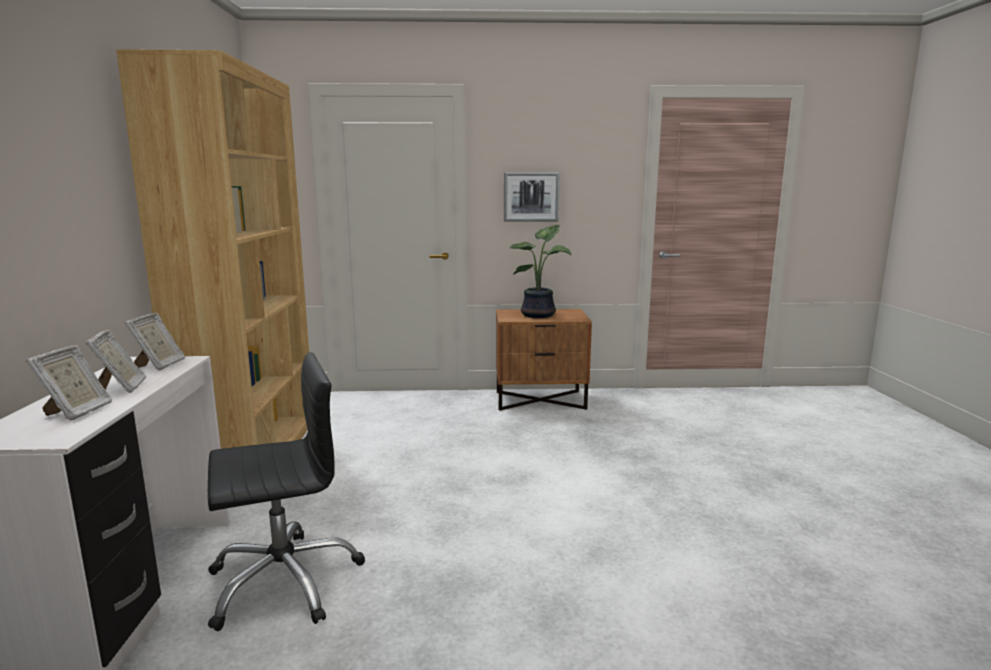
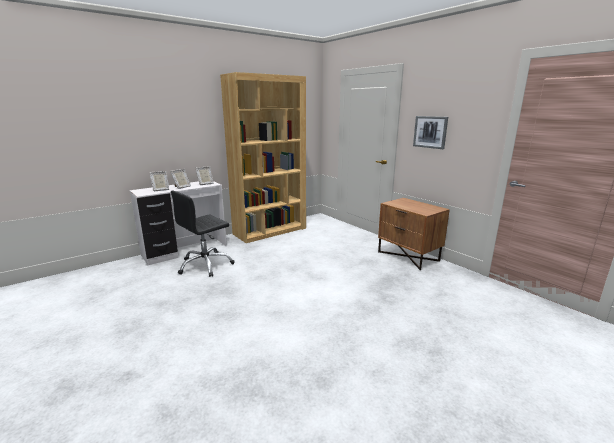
camera: 55 degrees right, 5 degrees up
black office chair [208,352,365,631] -> black office chair turned 105 degrees clockwise [171,191,235,277]
potted plant [509,225,571,318] -> none

